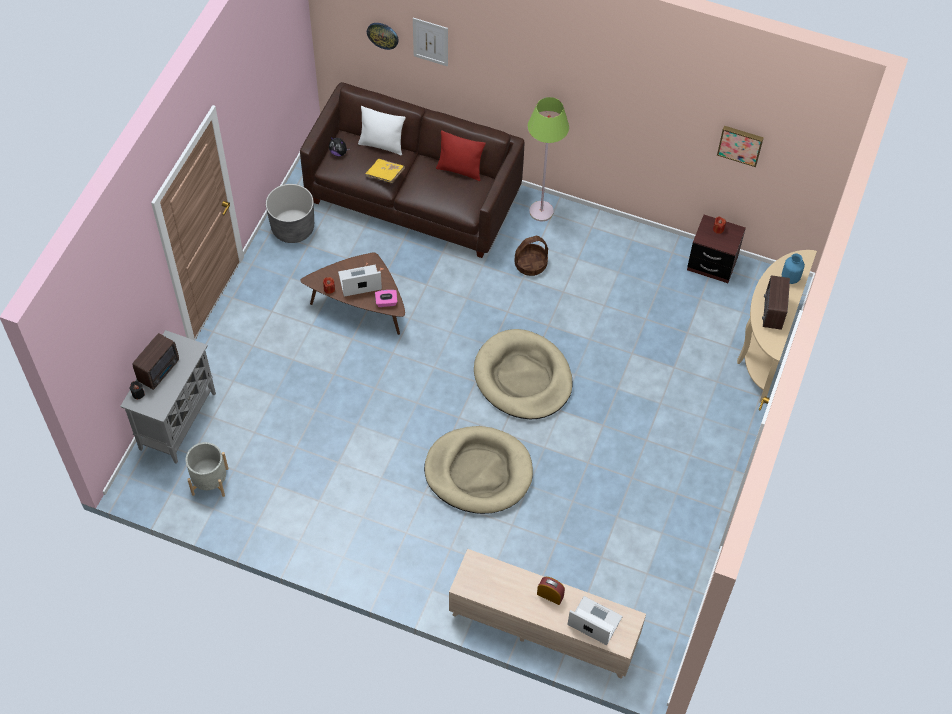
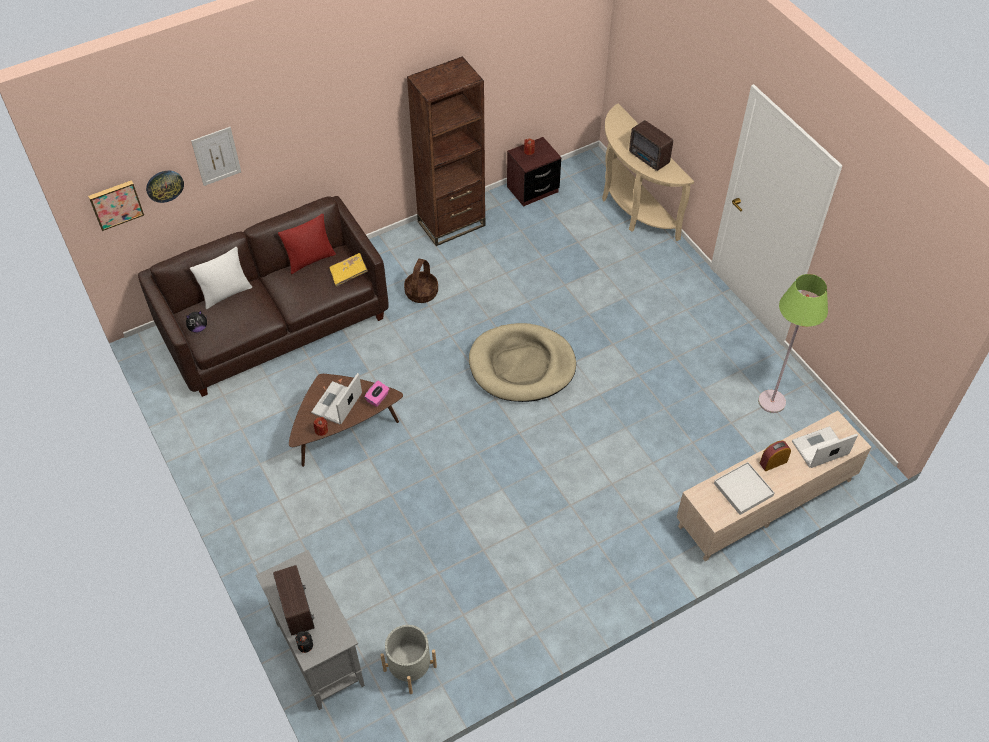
camera: 50 degrees left, 5 degrees down
grey planter [266,184,314,243] -> none
yellow book [365,159,405,183] -> yellow book moved to [329,253,368,287]
beige dog bed [424,426,533,514] -> none
green floor lamp [528,97,569,221] -> green floor lamp moved to [758,274,828,413]
picture [717,126,764,167] -> picture moved to [88,180,144,231]
blue vase [782,253,805,284] -> none
none -> brown bookcase [407,56,486,246]
none -> white tray [714,462,775,515]

